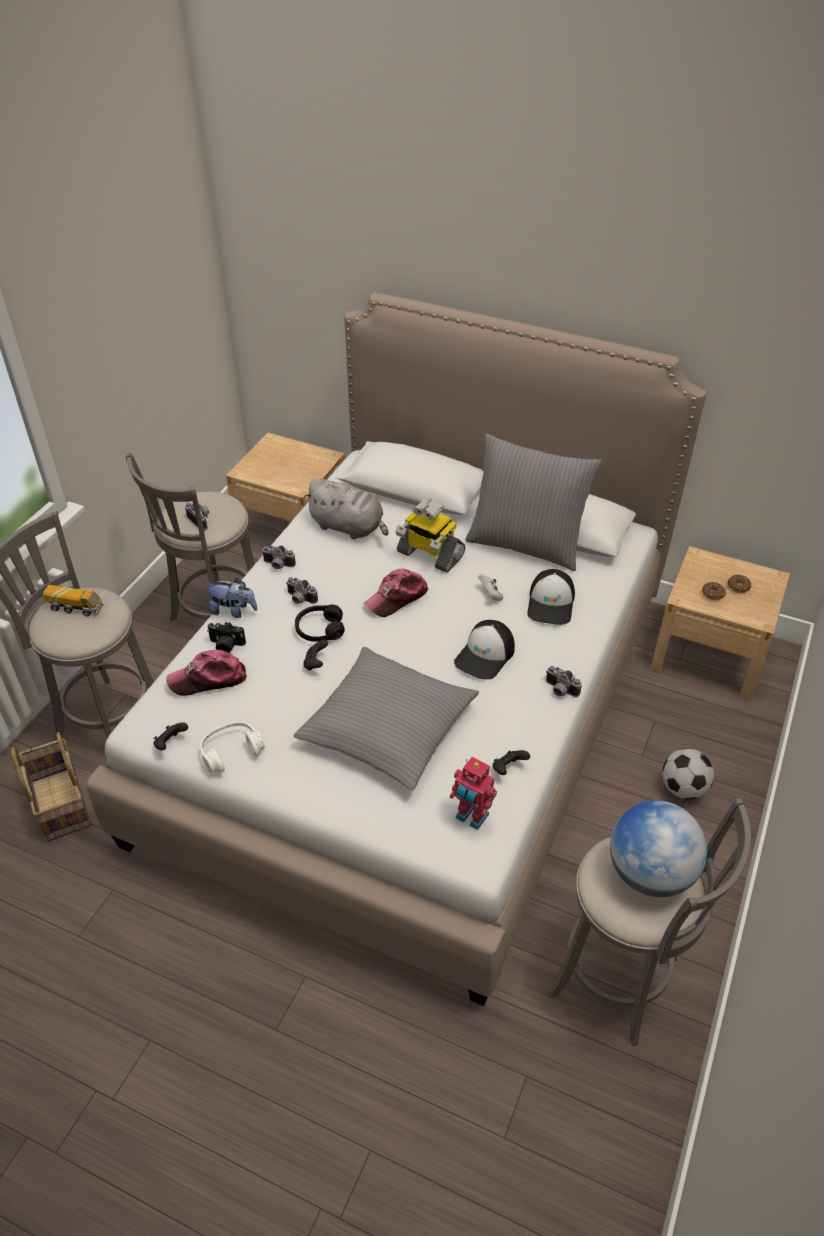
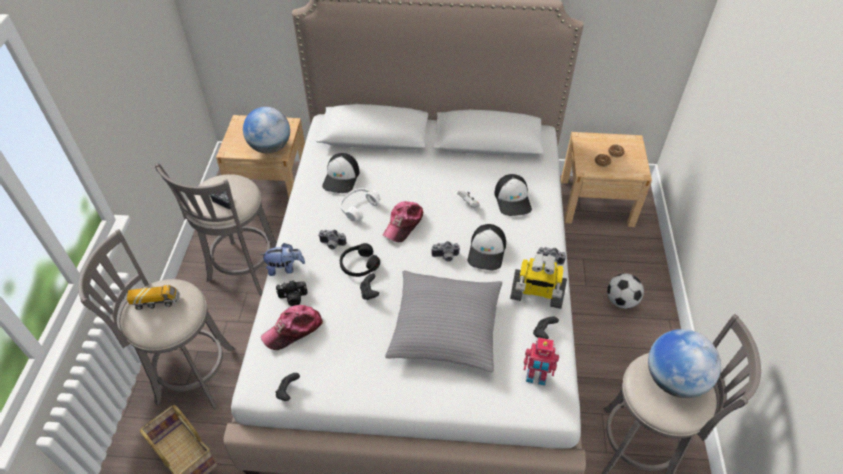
camera: 20 degrees left, 5 degrees up
white headphones [200,721,265,773] -> white headphones moved to [340,188,380,222]
camera [262,545,296,570] -> camera moved to [431,241,460,262]
grey plush toy [303,478,388,540] -> cap [322,153,360,193]
toy robot [395,498,465,573] -> toy robot moved to [510,253,567,309]
grey pillow [465,434,601,571] -> none
none -> globe [243,107,290,154]

